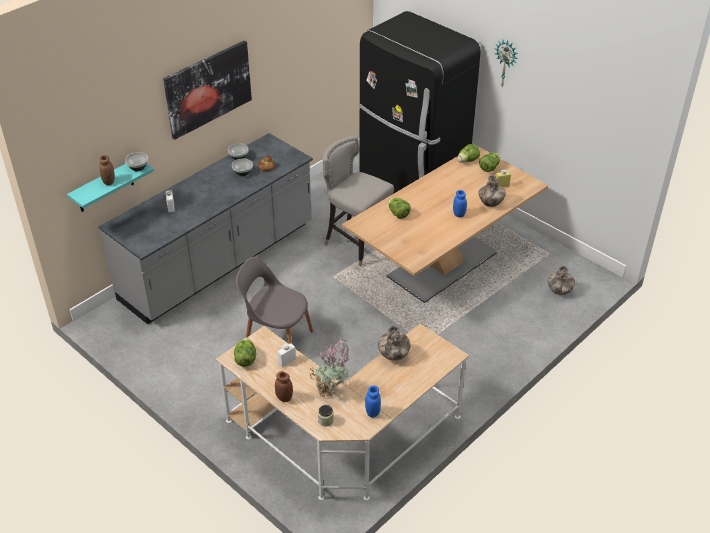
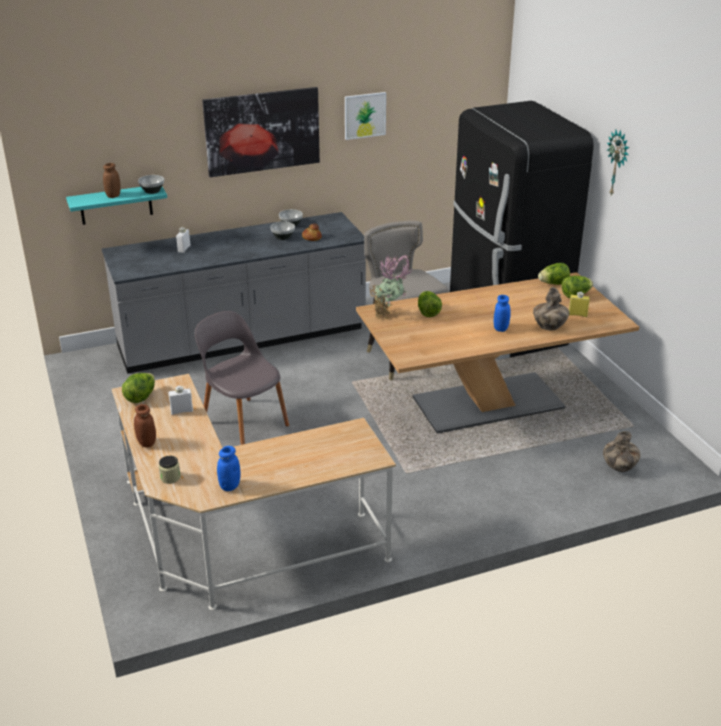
camera: 25 degrees right, 10 degrees down
potted plant [310,340,351,399] -> potted plant moved to [370,255,412,320]
vase [378,326,410,361] -> none
none -> picture [345,92,386,140]

